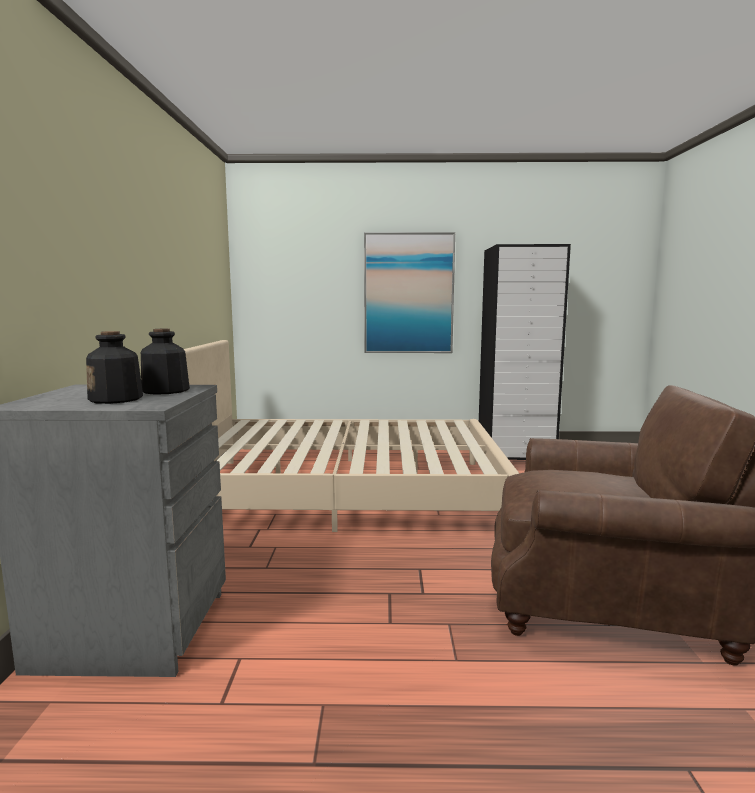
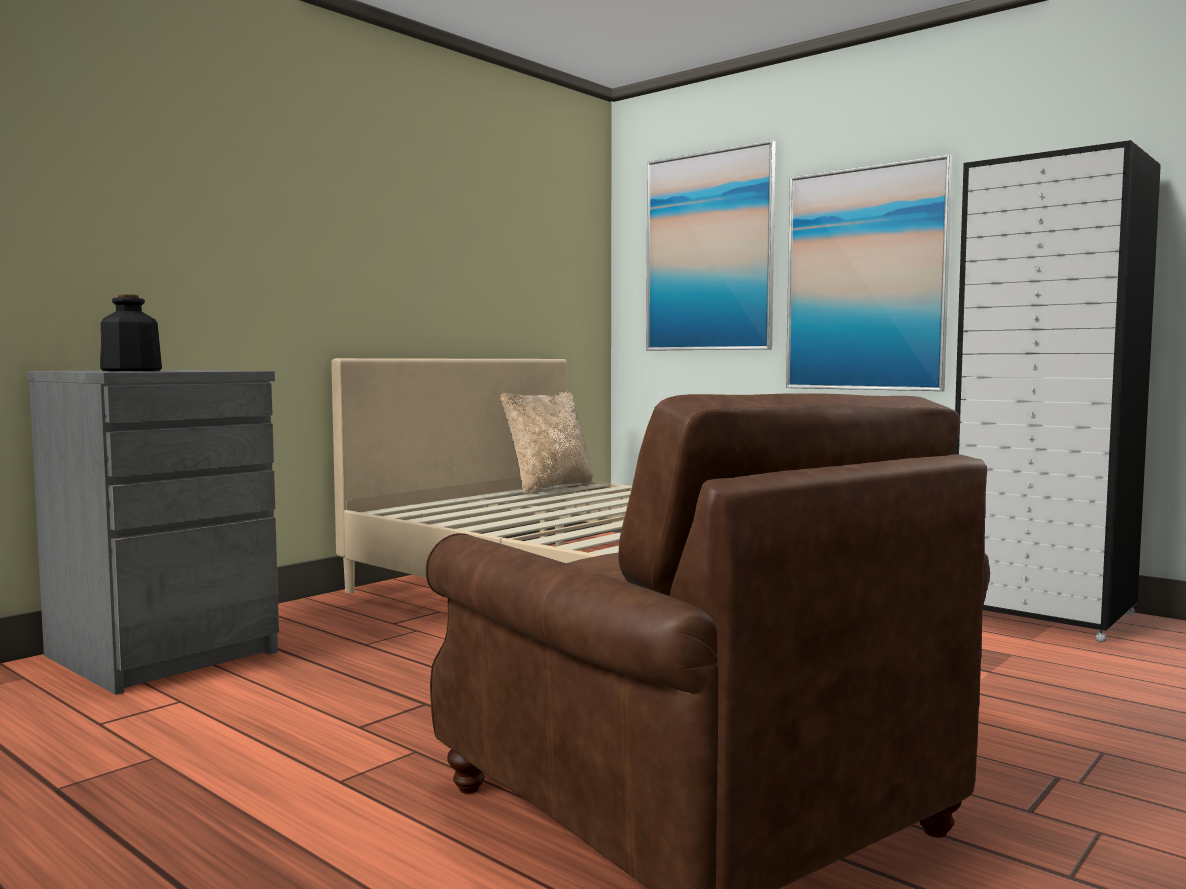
camera: 40 degrees right, 5 degrees down
bottle [141,329,190,395] -> none
none -> beige pillow [500,392,593,494]
none -> picture [646,140,776,351]

